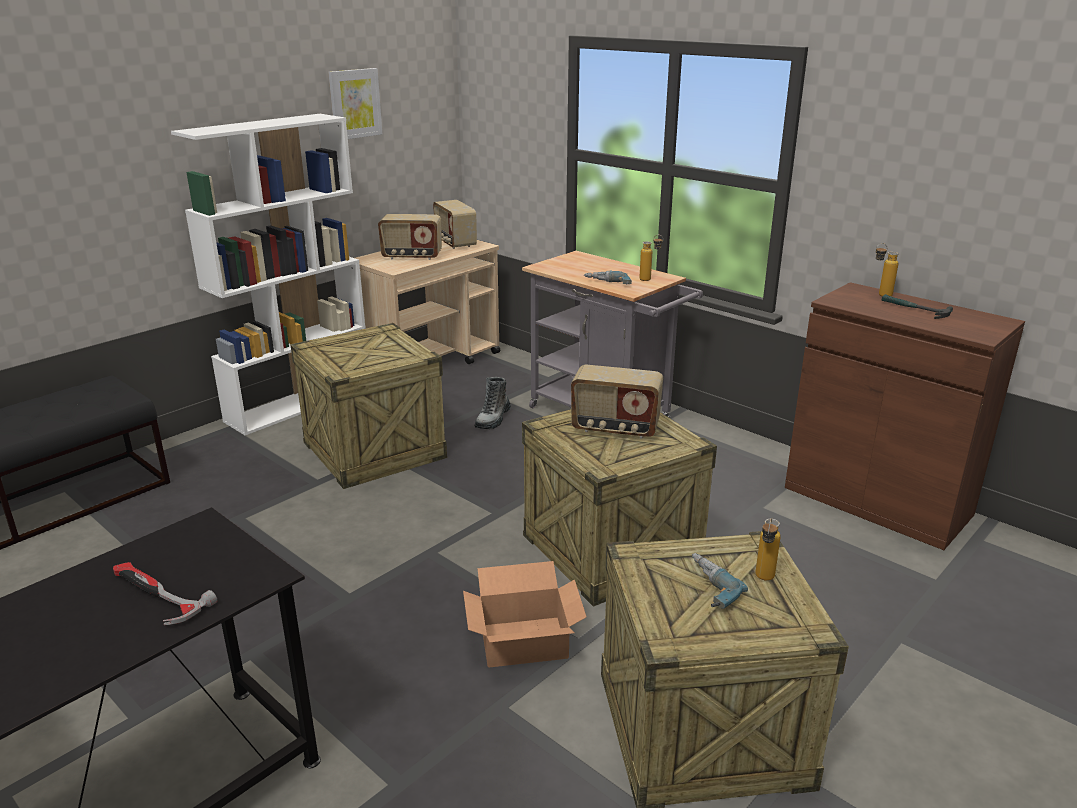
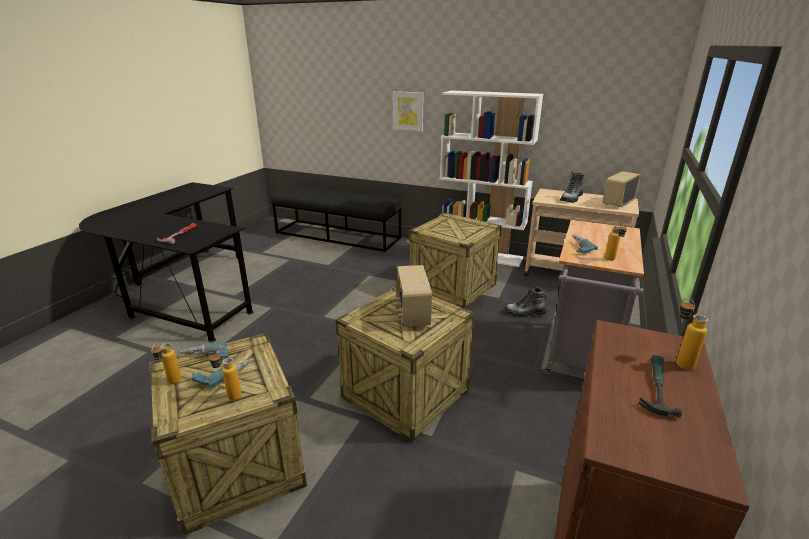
camera: 70 degrees right, 0 degrees up
picture [328,68,382,139] -> picture moved to [393,91,424,131]
radio [378,214,442,260] -> boot [560,172,584,203]
cardboard box [463,561,586,668] -> none
none -> bottle [151,343,182,384]
none -> power drill [179,343,228,361]

